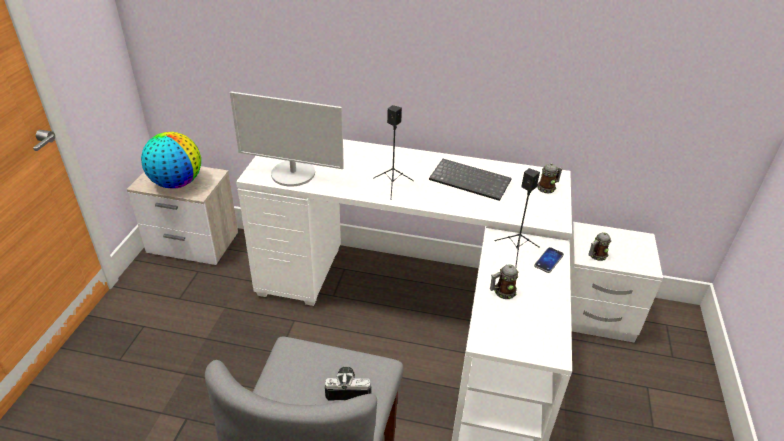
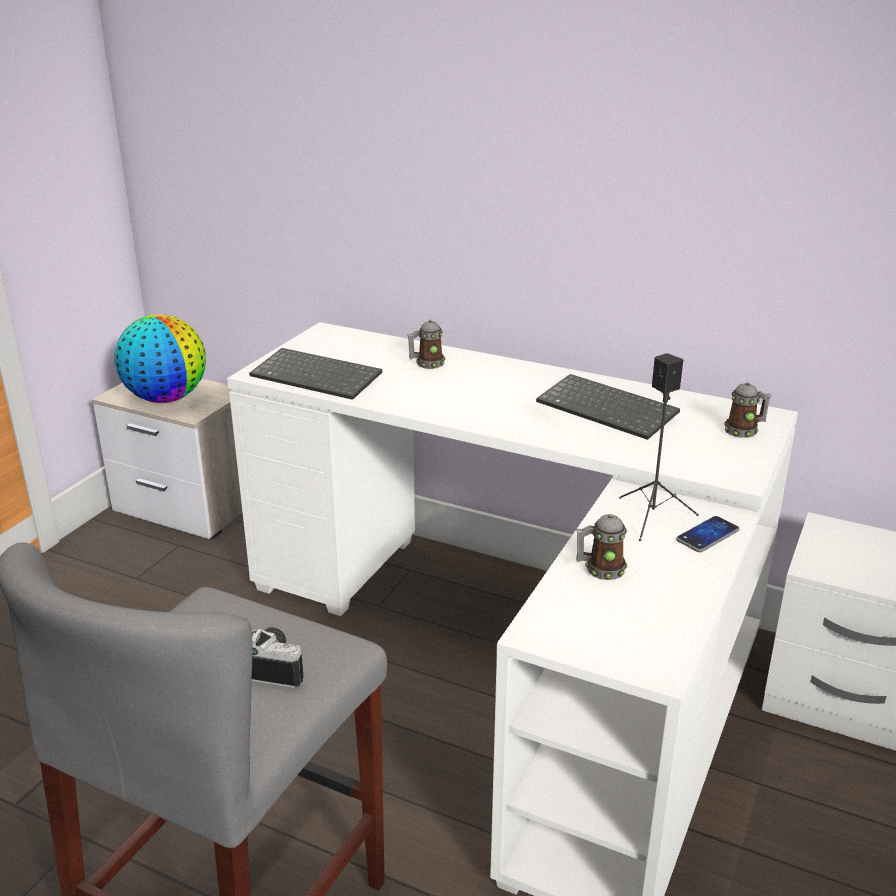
camera: 15 degrees right, 10 degrees down
monitor [230,91,344,187] -> keyboard [249,348,382,400]
black speaker [373,105,414,200] -> none
mug [588,232,611,261] -> mug moved to [407,319,445,369]

